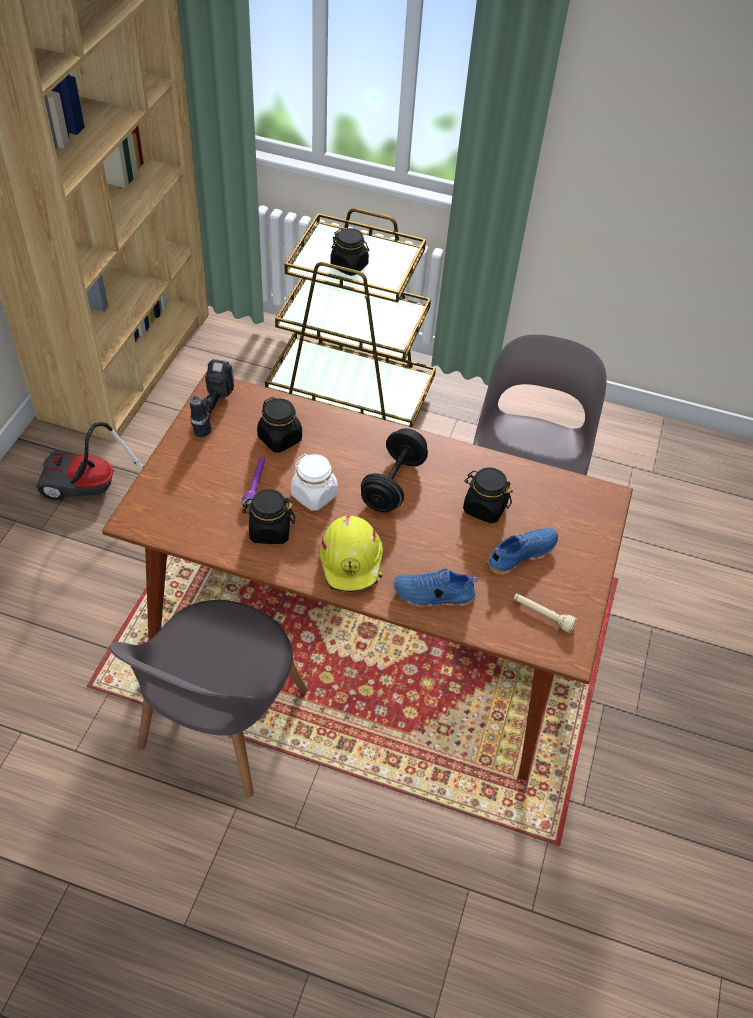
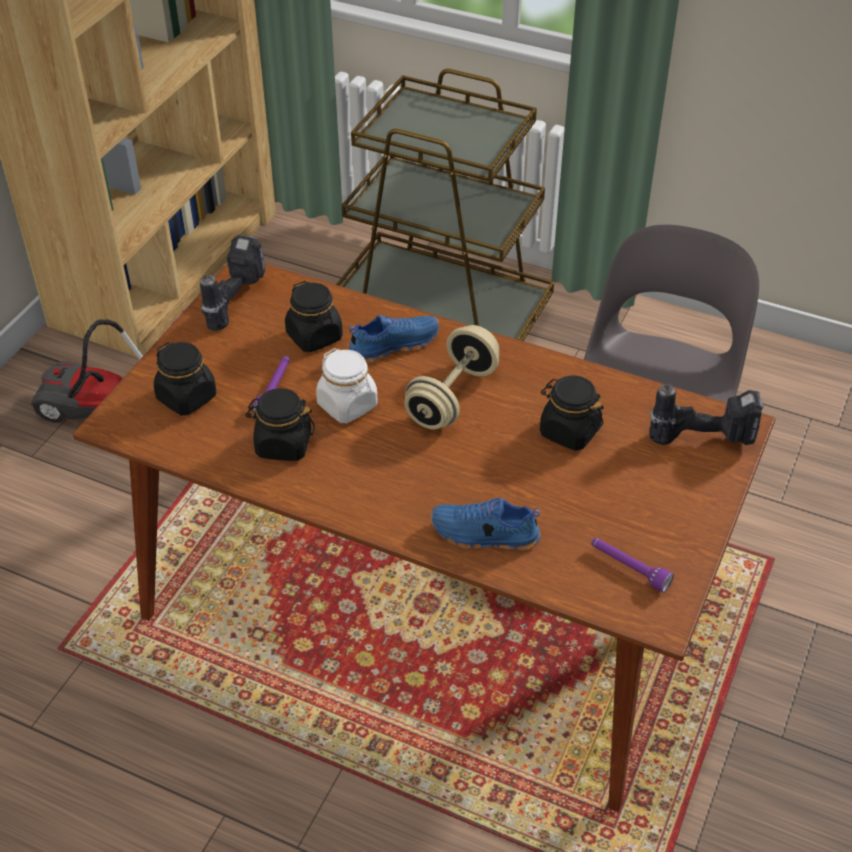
camera: 10 degrees right, 5 degrees down
grey chair [109,600,307,797] -> none
yellow hard hat [320,515,383,592] -> none
black jar [331,228,369,276] -> black jar moved to [154,342,216,415]
black dumbbell [361,428,428,513] -> beige dumbbell [404,325,499,429]
blue shoe [487,528,558,575] -> blue shoe moved to [349,315,439,364]
beige flashlight [514,594,577,633] -> purple flashlight [591,538,674,593]
none -> power drill [649,384,764,445]

